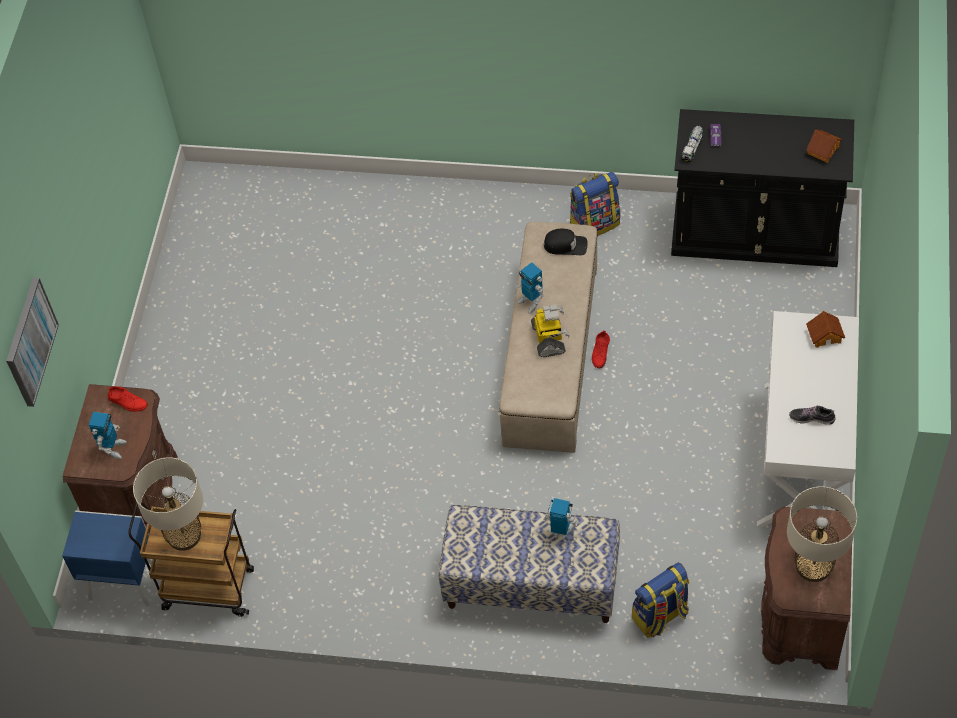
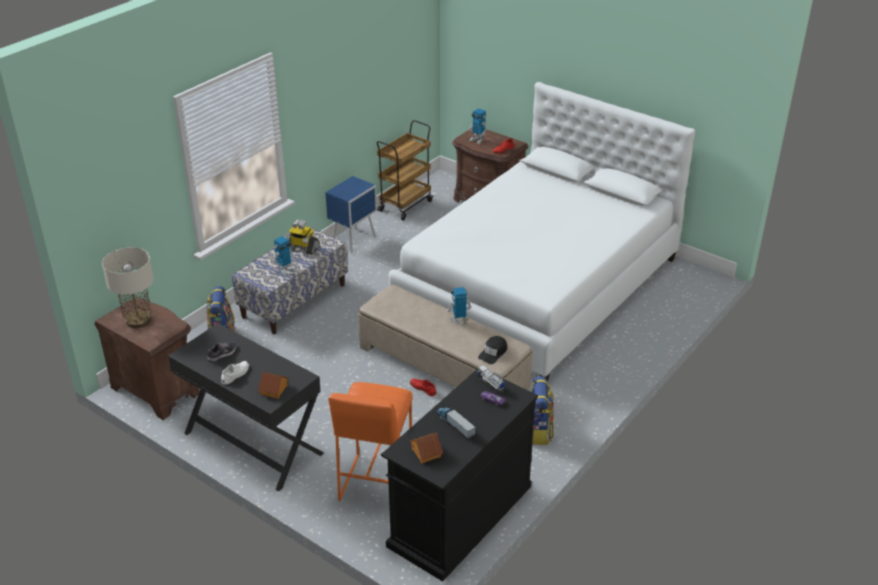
camera: 115 degrees right, 20 degrees down
picture [6,278,59,407] -> none
blue nightstand [62,511,156,606] -> blue nightstand moved to [325,176,377,253]
table lamp [133,457,203,551] -> none
toy robot [531,305,570,357] -> toy robot moved to [285,219,320,255]
white desk [757,311,859,527] -> black desk [168,323,324,492]
none -> white shoe [221,361,249,384]
none -> orange stool [328,382,413,501]
none -> white bed [389,82,696,381]
none -> toy truck [436,407,476,440]

